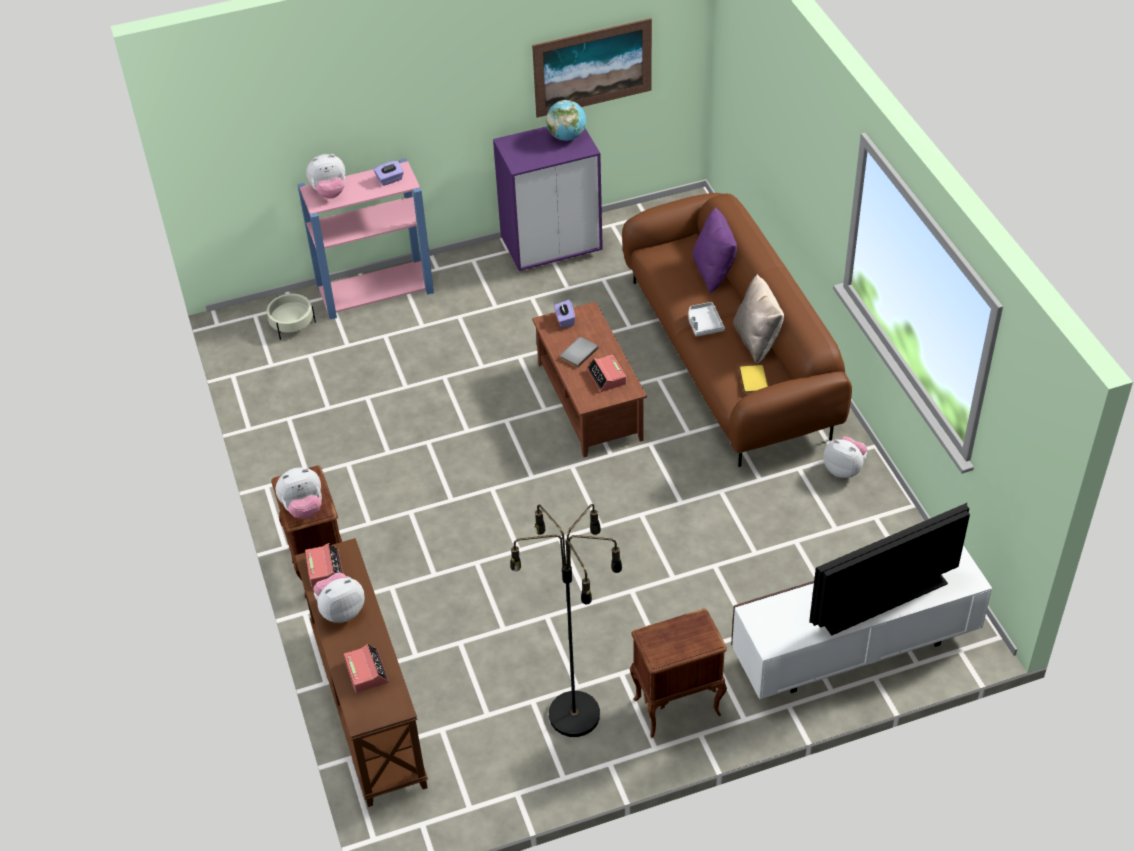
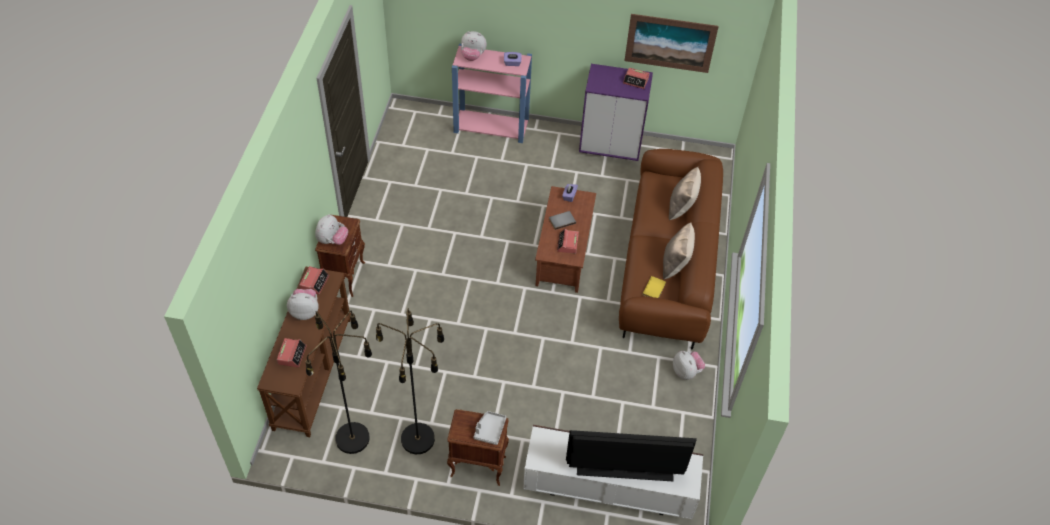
camera: 25 degrees right, 5 degrees up
beige planter [267,293,316,340] -> none
plush toy [275,467,322,519] -> plush toy turned 75 degrees counterclockwise [315,214,348,245]
globe [546,100,586,141] -> alarm clock [623,68,650,89]
grey tray [688,302,725,337] -> grey tray moved to [473,411,506,445]
purple pillow [693,207,737,293] -> beige pillow [669,167,701,220]
none -> floor lamp [306,311,372,454]

